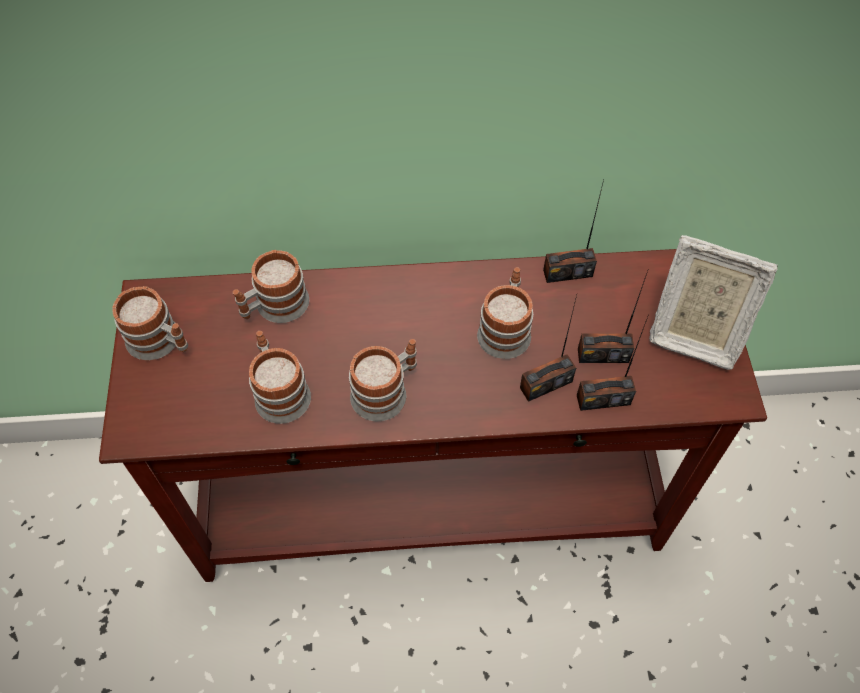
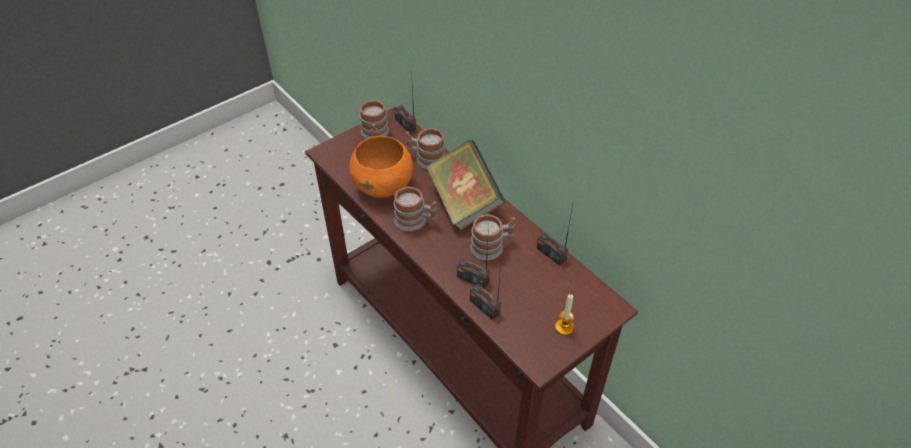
camera: 55 degrees right, 10 degrees down
mug [249,331,311,424] -> orange bowl [349,136,413,198]
radio [578,268,649,363] -> radio moved to [394,71,416,133]
picture frame [649,235,778,370] -> candle [555,294,574,335]
none -> book [426,140,506,231]

